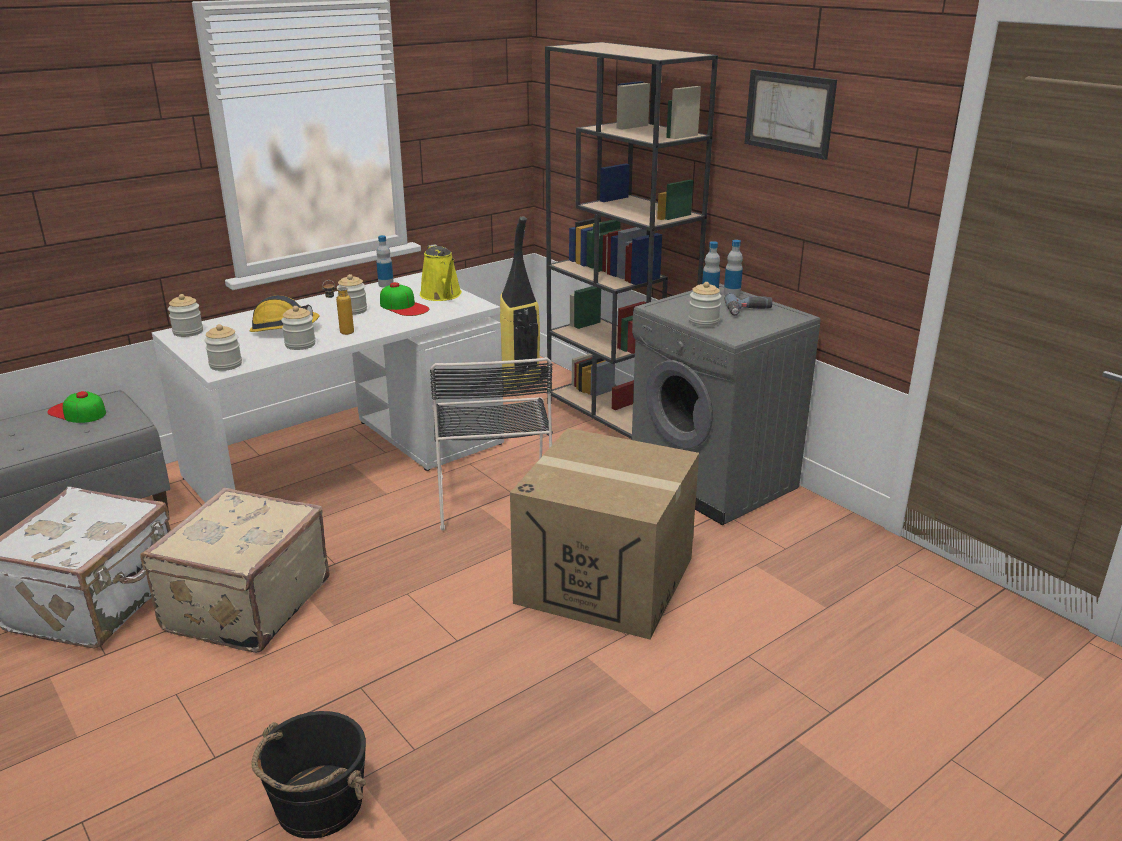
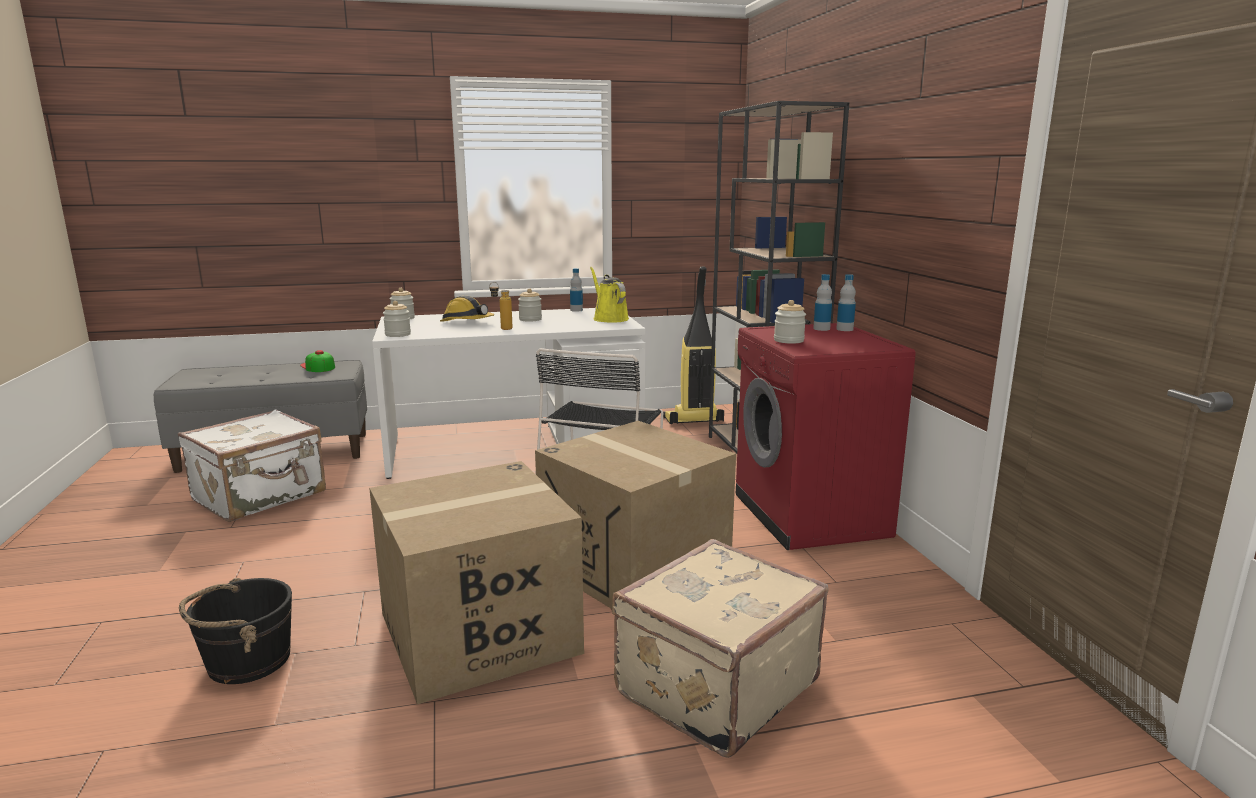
camera: 25 degrees right, 10 degrees down
beige suitcase [141,488,330,653] -> beige suitcase moved to [612,539,829,758]
jar [281,306,316,350] -> none
cap [380,282,429,316] -> none
yellow watering can [420,244,462,301] -> yellow watering can turned 150 degrees clockwise [590,267,629,323]
grey washing machine [632,283,821,525] -> red washing machine [736,323,916,550]
power drill [724,293,772,315] -> none
picture [744,69,837,160] -> none
none -> cardboard box [369,461,584,705]

